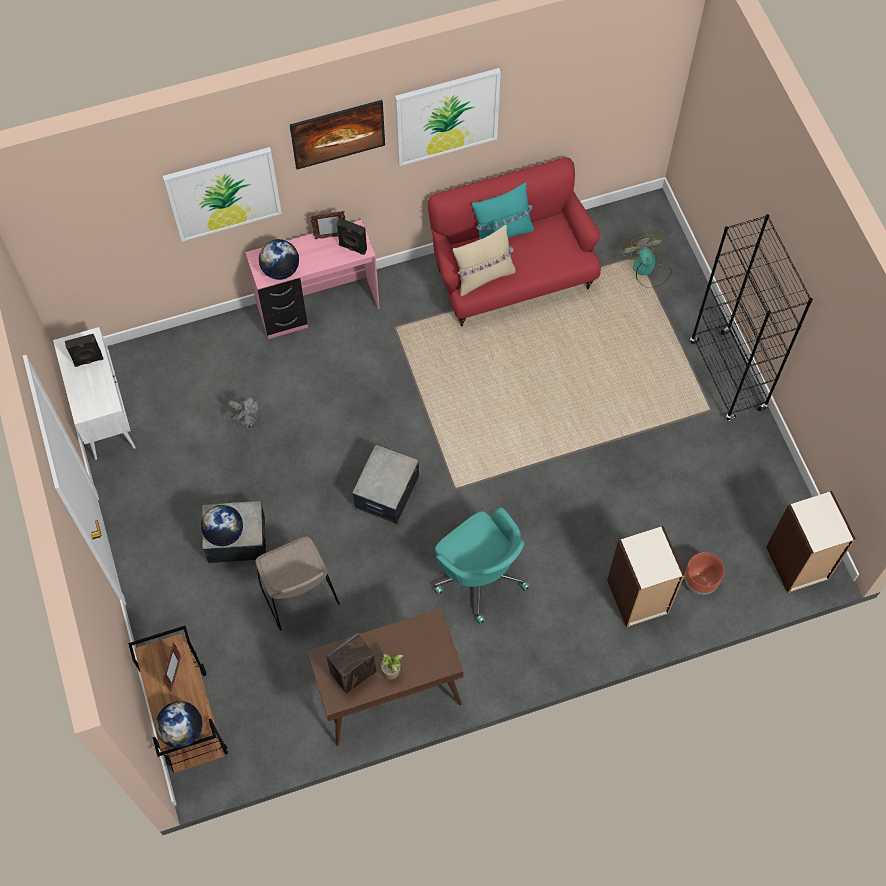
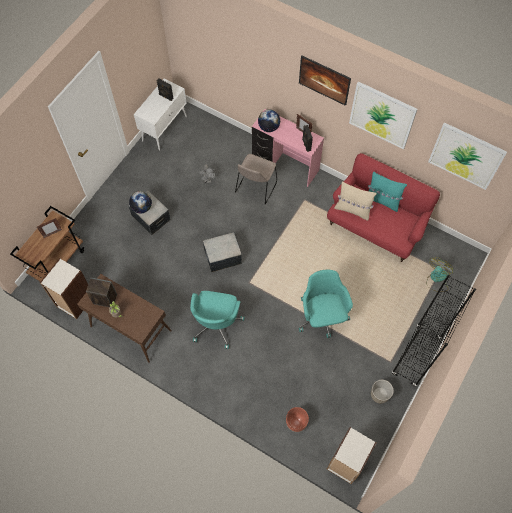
camera: 50 degrees right, 0 degrees up
globe [156,701,202,748] -> none
picture [163,147,282,242] -> picture moved to [428,123,507,190]
beige chair [256,536,340,631] -> beige chair moved to [235,154,277,204]
bookcase [607,526,685,628] -> bookcase moved to [40,258,88,319]
none -> turquoise office chair [299,270,353,338]
none -> planter [371,380,394,404]

